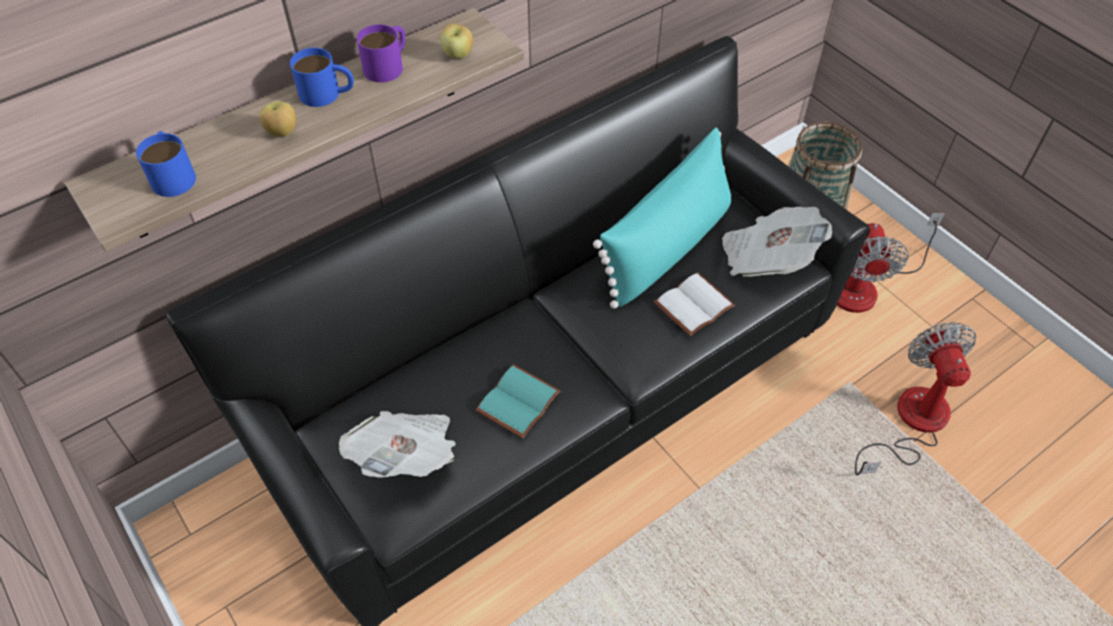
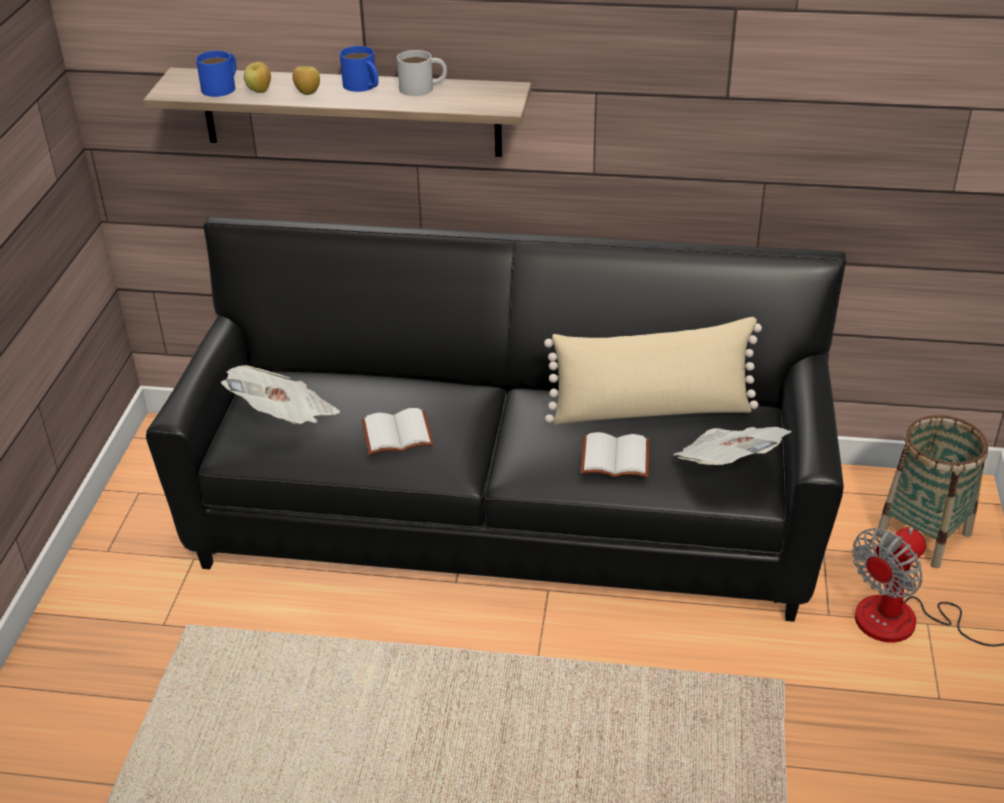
camera: 45 degrees right, 15 degrees down
purple mug [357,24,406,82] -> white mug [397,50,447,96]
apple [440,23,473,59] -> apple moved to [244,62,271,93]
turquoise book [476,364,560,438] -> white book [361,408,434,455]
turquoise pillow [593,128,731,309] -> beige pillow [544,317,762,425]
fan [855,322,976,475] -> none

